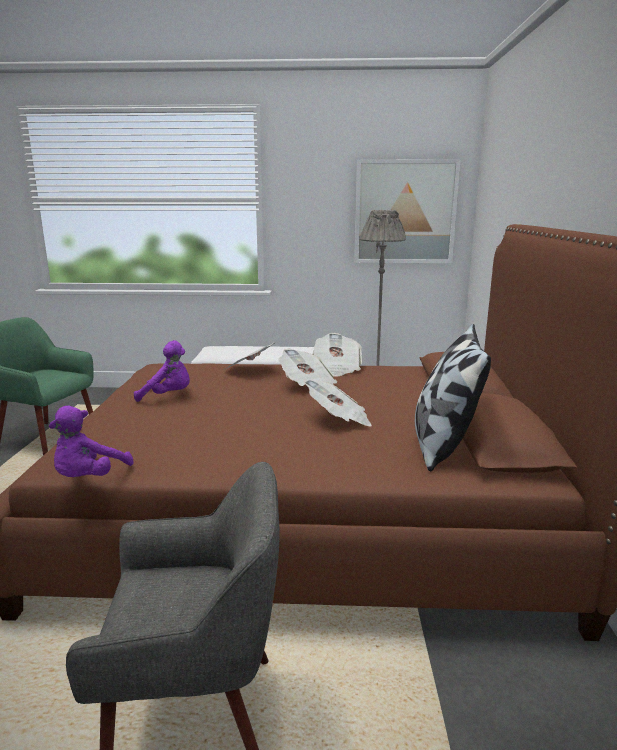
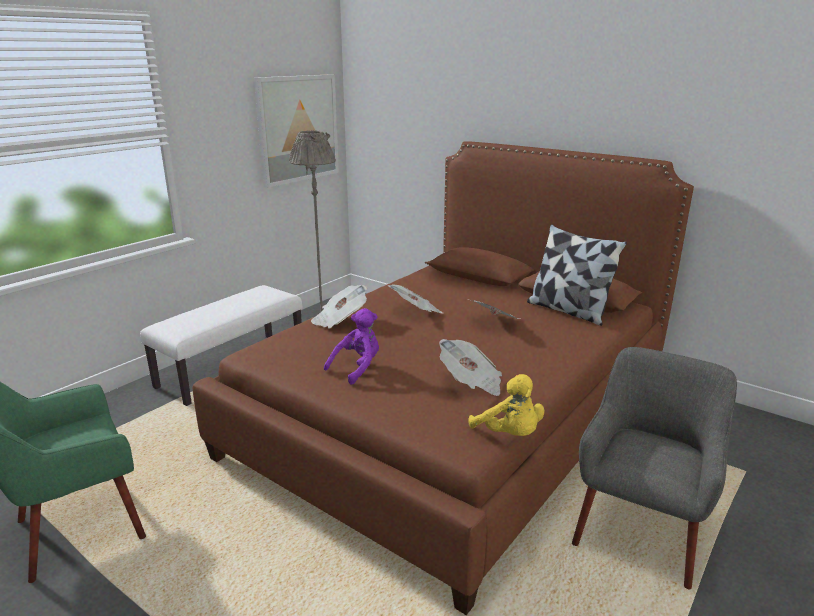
camera: 55 degrees left, 5 degrees up
purple plush toy [49,405,134,477] -> yellow plush toy [468,374,544,436]
newspaper [312,333,362,377] -> newspaper moved to [439,339,502,396]

